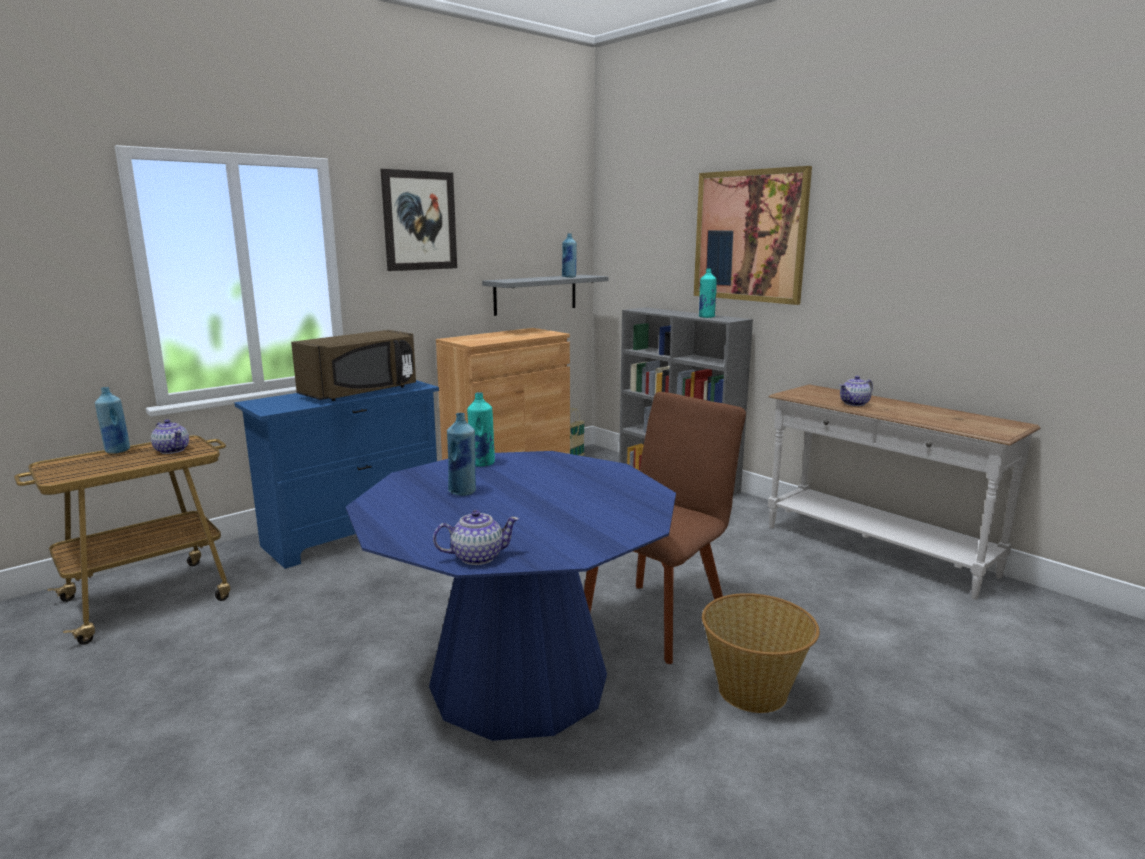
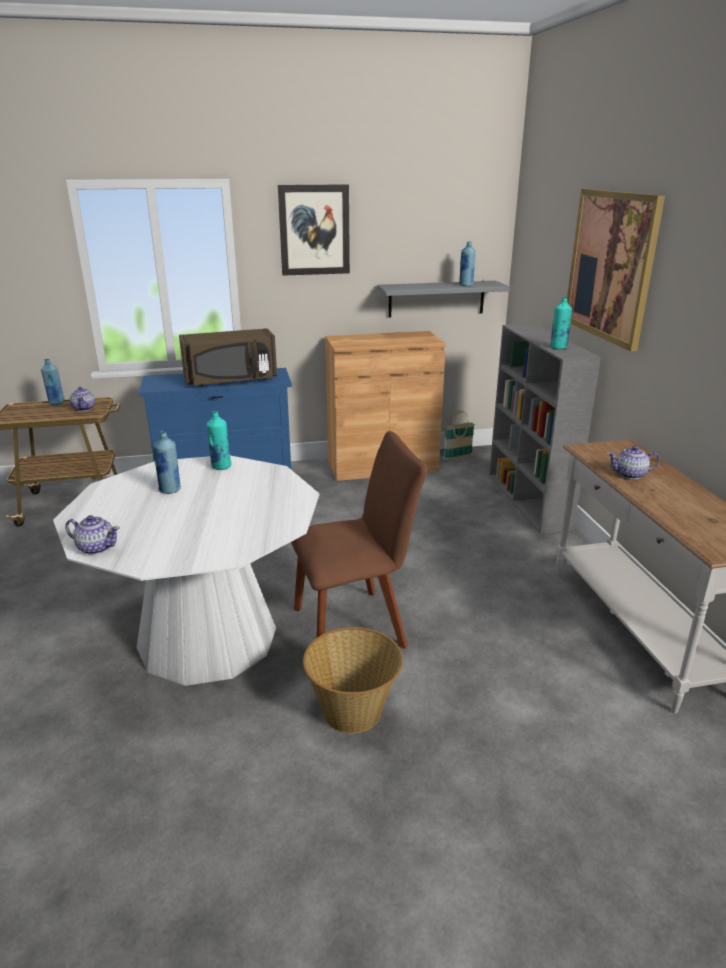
camera: 30 degrees right, 10 degrees up
blue dining table [346,451,676,741] -> white dining table [53,455,320,686]

